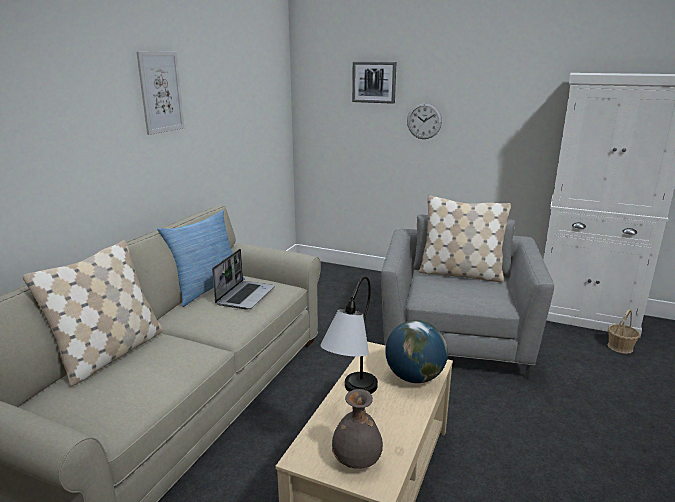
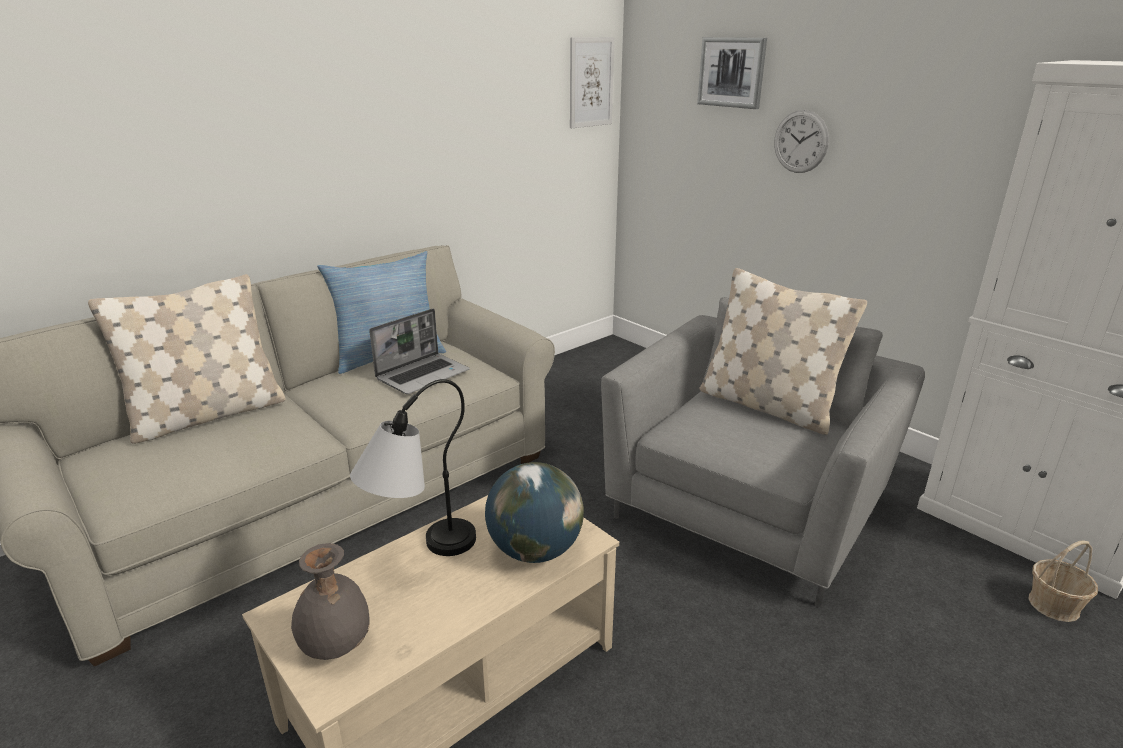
camera: 25 degrees right, 5 degrees up
picture [136,51,184,135] -> picture moved to [570,37,614,128]

